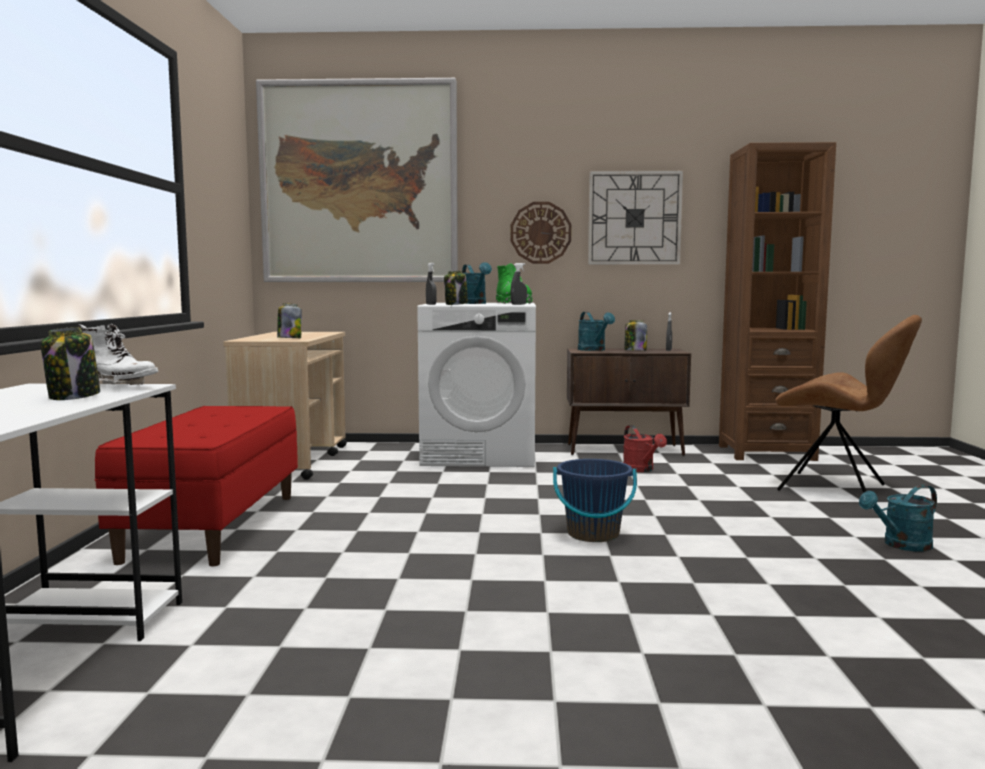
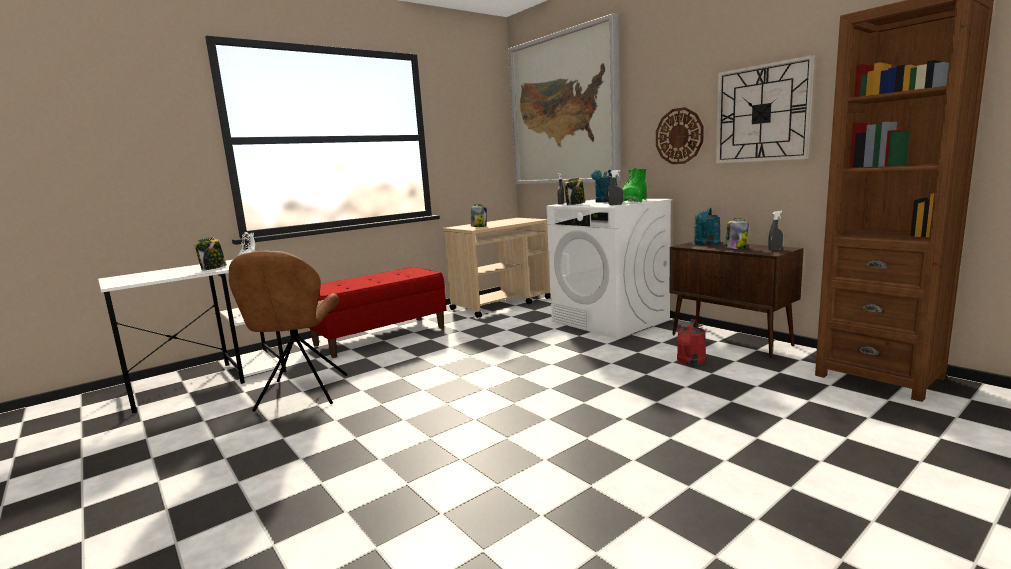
camera: 50 degrees right, 5 degrees up
blue bucket [553,459,637,542] -> none
brown chair [775,315,922,493] -> brown chair moved to [229,251,347,412]
turquoise watering can [859,484,937,551] -> none

